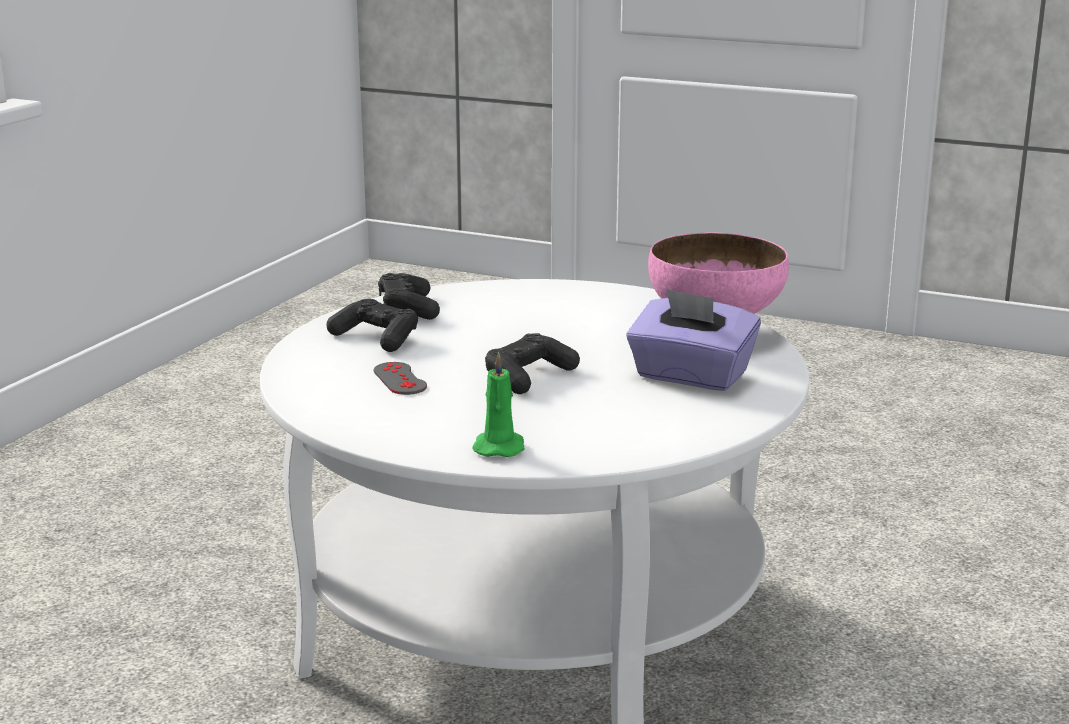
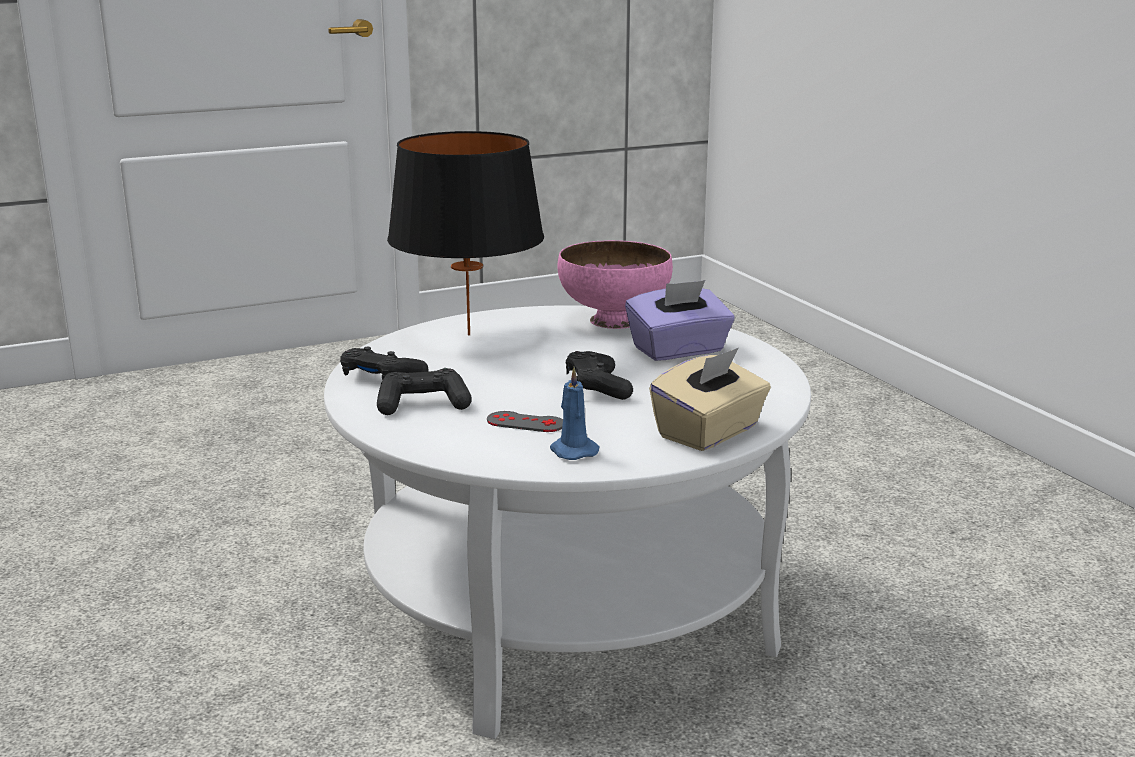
camera: 50 degrees left, 0 degrees up
green candle [472,352,525,457] -> beige tissue box [649,348,771,451]
none -> black table lamp [387,131,544,336]
none -> blue candle [550,367,600,460]

